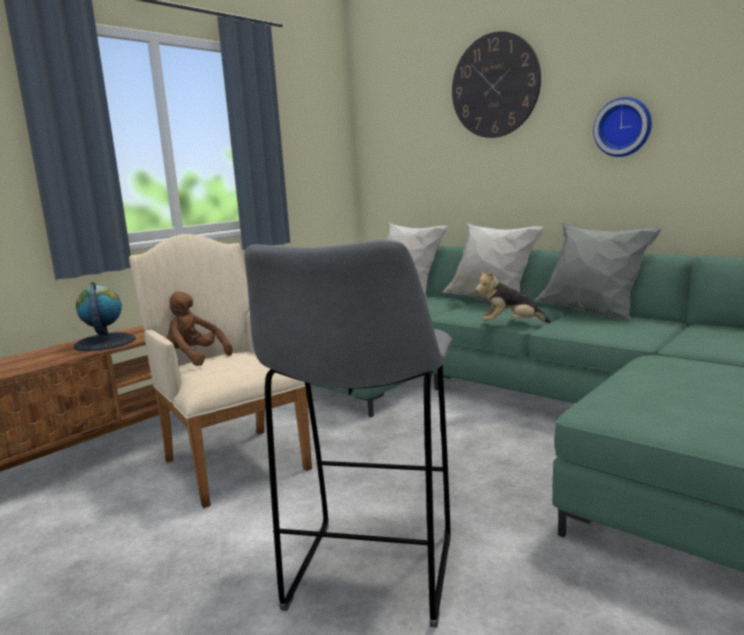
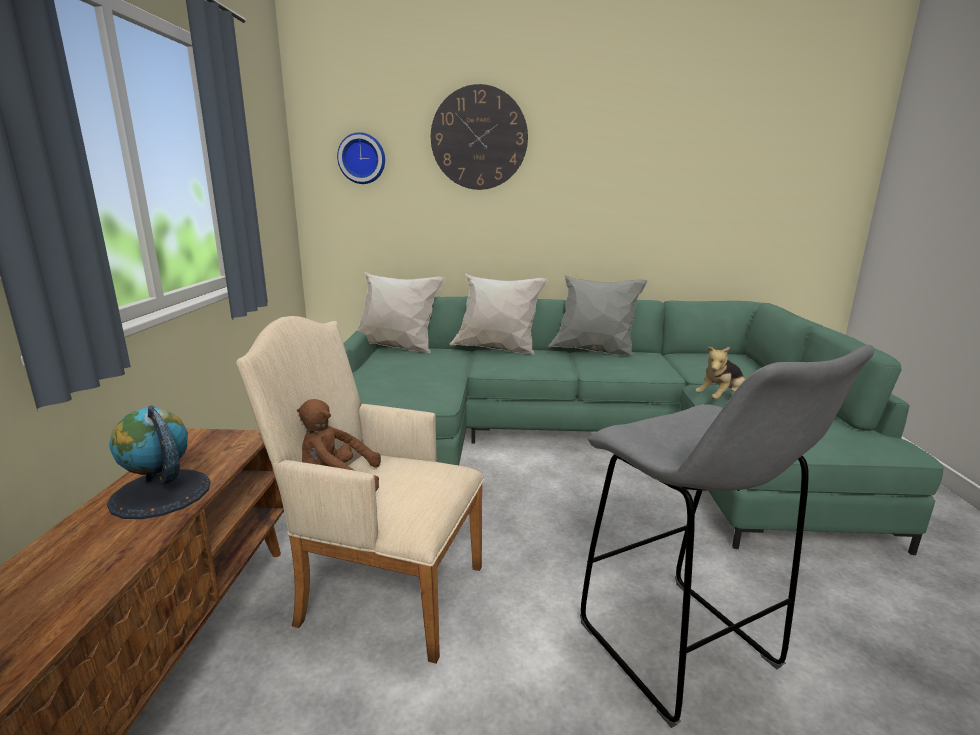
camera: 40 degrees left, 5 degrees up
plush toy [475,271,551,323] -> plush toy moved to [695,347,745,400]
wall clock [593,97,652,157] -> wall clock moved to [337,132,385,184]

